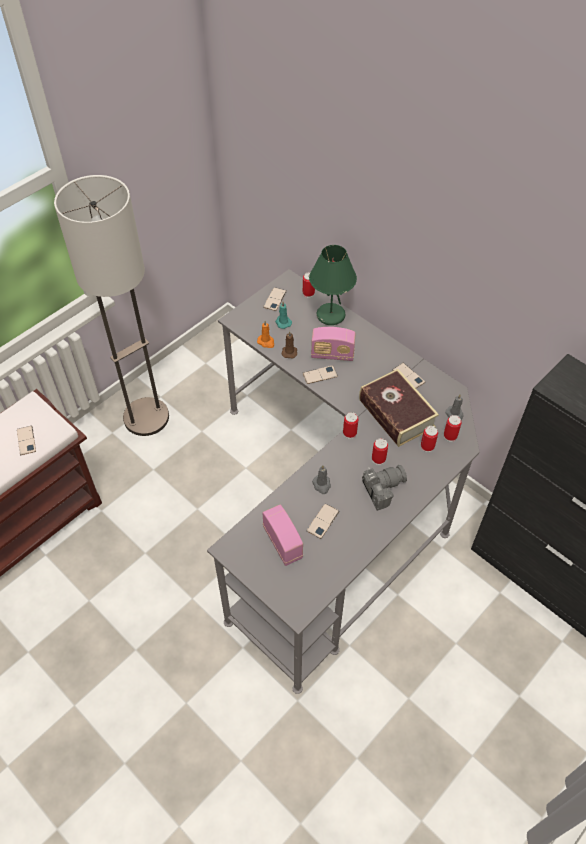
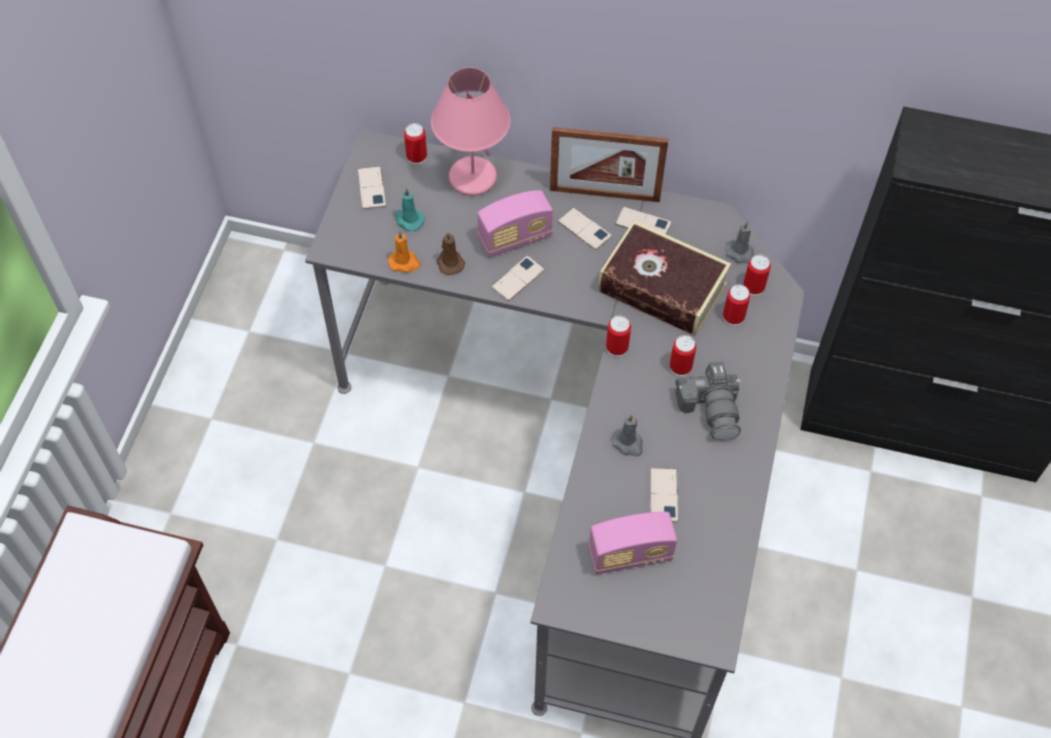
camera: 30 degrees left, 5 degrees up
phone [17,426,36,455] -> phone moved to [558,207,612,250]
floor lamp [54,175,169,436] -> none
radio [263,505,303,566] -> radio turned 135 degrees clockwise [589,512,677,574]
green table lamp [309,245,357,325] -> pink table lamp [431,67,511,196]
camera [362,465,407,511] -> camera turned 135 degrees clockwise [676,362,741,440]
none -> picture frame [550,127,668,202]

